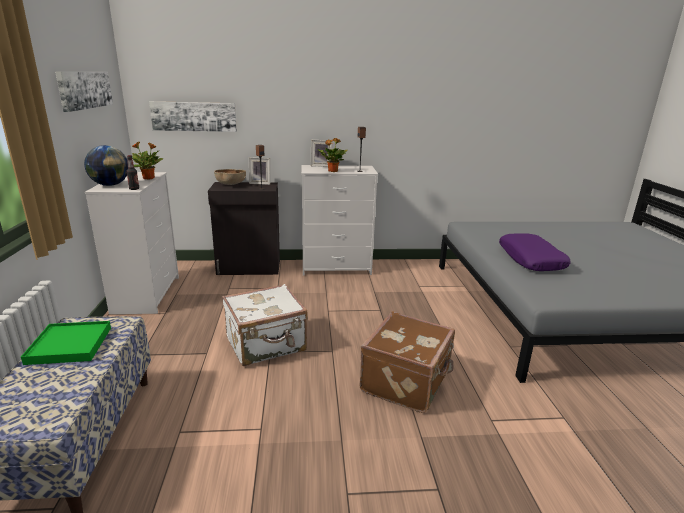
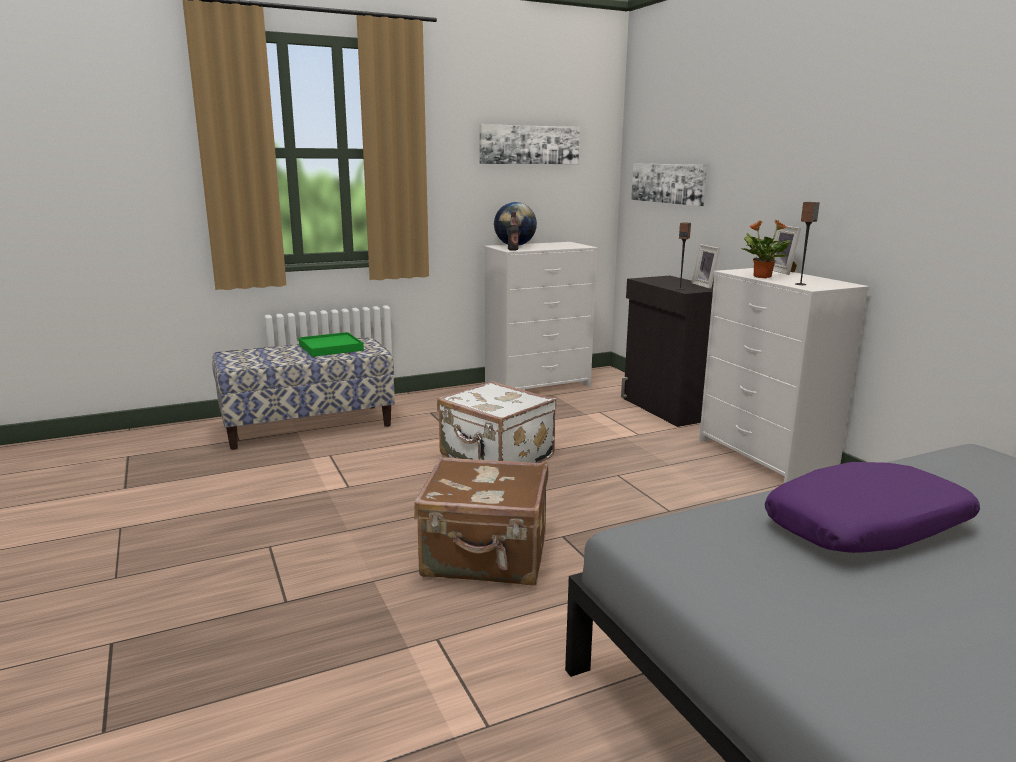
camera: 70 degrees right, 5 degrees down
potted plant [132,142,163,180] -> none
brown bowl [214,169,246,185] -> none

